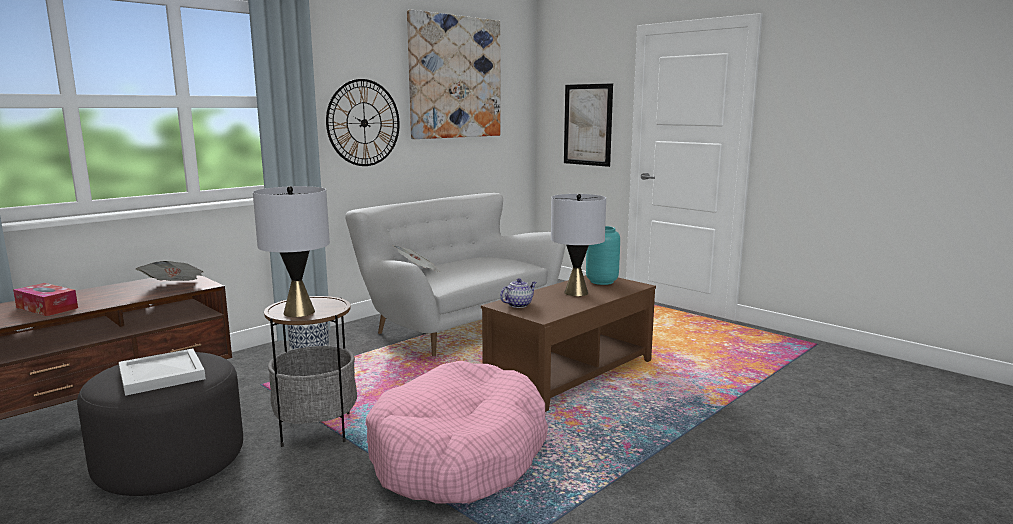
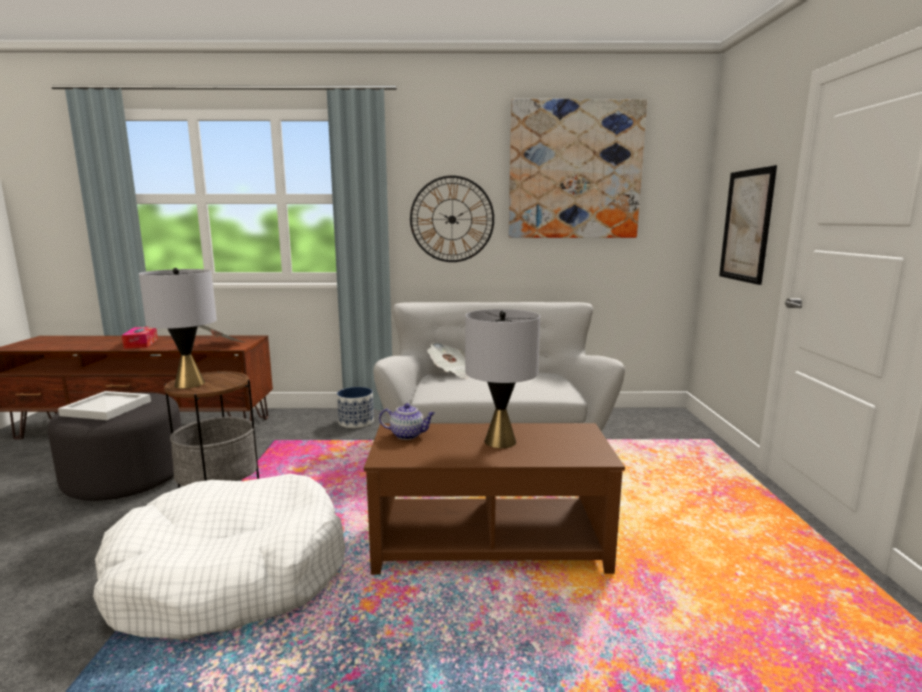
camera: 45 degrees right, 0 degrees up
pink dog bed [366,360,548,504] -> white dog bed [93,474,345,640]
turquoise vase [586,226,620,285] -> none

